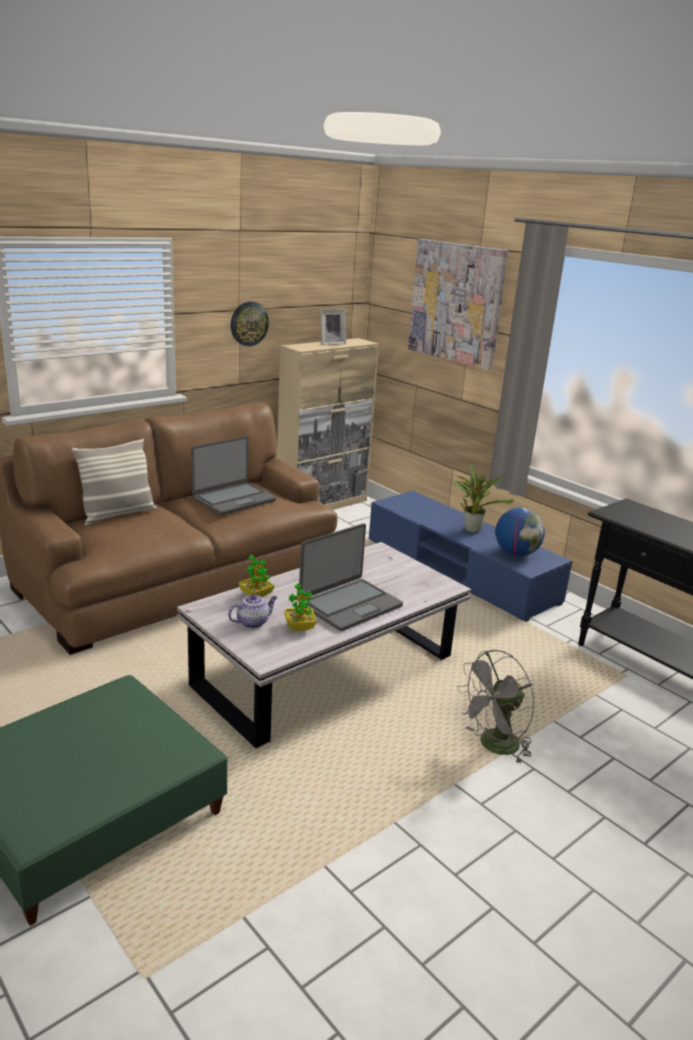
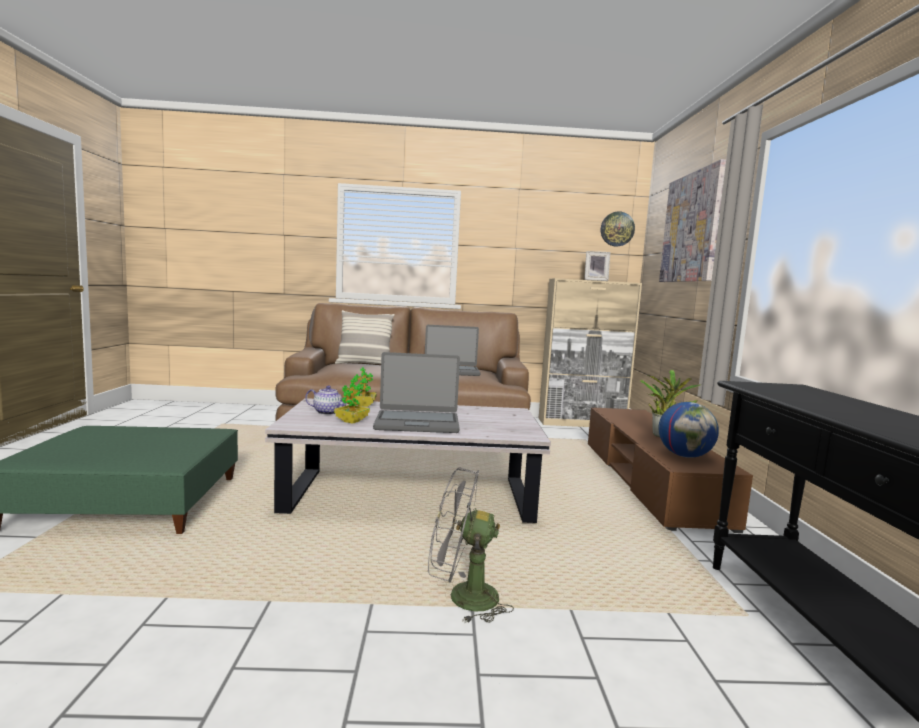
camera: 40 degrees right, 15 degrees down
wall clock [231,302,269,346] -> wall clock moved to [601,211,635,247]
blue tv stand [369,491,572,622] -> brown tv stand [588,408,753,533]

